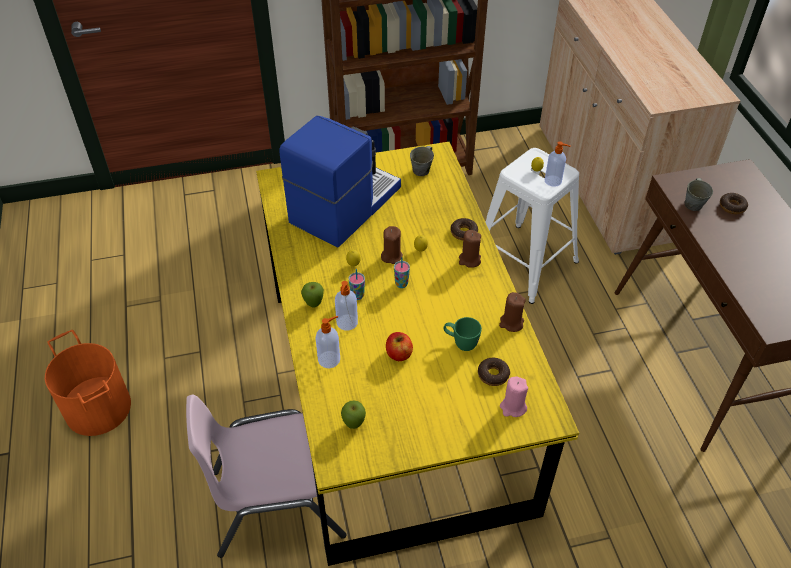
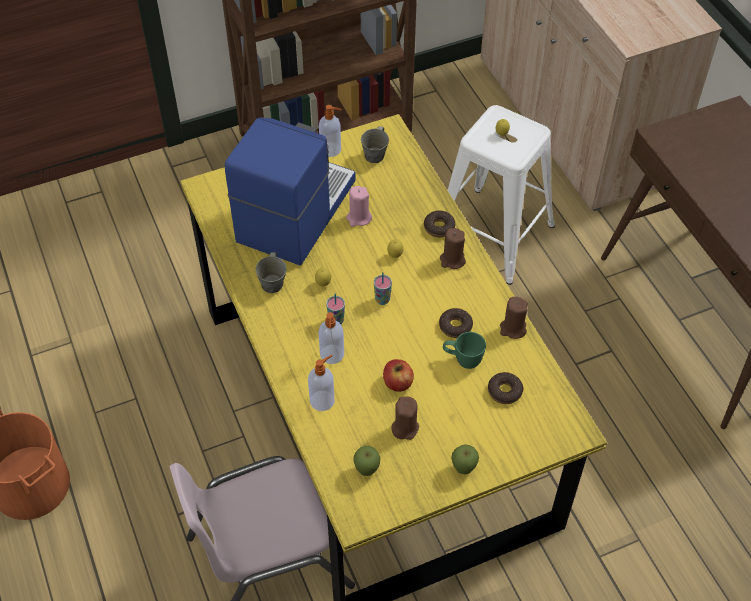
camera: 10 degrees left, 5 degrees up
apple [301,282,324,308] -> apple moved to [451,444,479,474]
brown candle [381,226,403,264] -> brown candle moved to [392,397,419,440]
pink candle [500,377,528,417] -> pink candle moved to [346,186,372,227]
soap dispenser [545,141,570,187] -> soap dispenser moved to [319,105,341,157]
grey mug [684,178,713,211] -> grey mug moved to [256,252,287,293]
donut [720,193,748,214] -> donut moved to [439,308,473,338]

